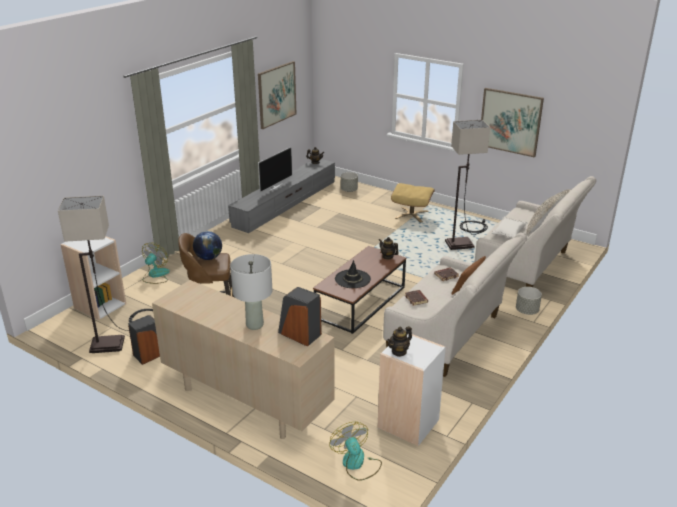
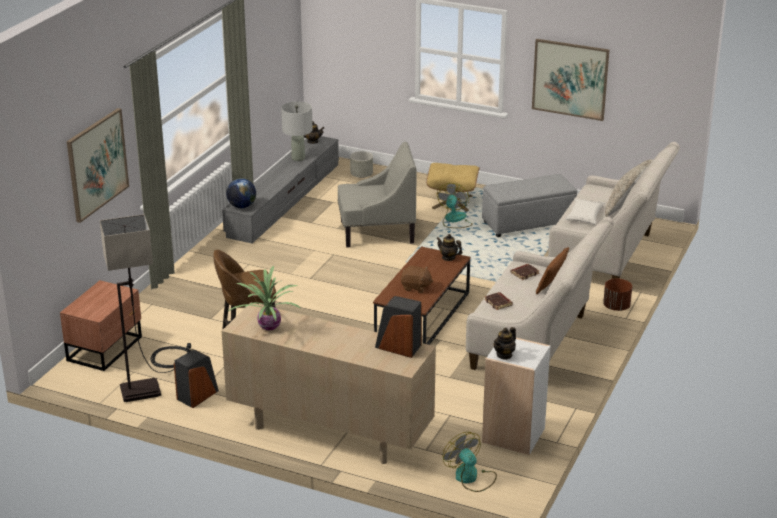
camera: 10 degrees left, 0 degrees up
bookcase [60,236,126,320] -> brown nightstand [60,280,142,371]
fan [142,243,170,284] -> fan moved to [437,183,472,228]
globe [193,231,222,260] -> globe moved to [226,178,256,208]
grey table lamp [230,254,272,330] -> grey table lamp moved to [281,101,313,161]
picture [258,61,296,129] -> picture moved to [67,108,129,223]
television [258,147,293,192] -> none
black hat [335,260,371,288] -> brown plush toy [401,266,433,293]
floor lamp [445,120,490,250] -> grey ottoman [482,174,577,237]
grey planter [516,287,542,315] -> brown planter [603,278,632,311]
none -> potted plant [229,266,301,331]
none -> grey armchair [338,142,417,248]

